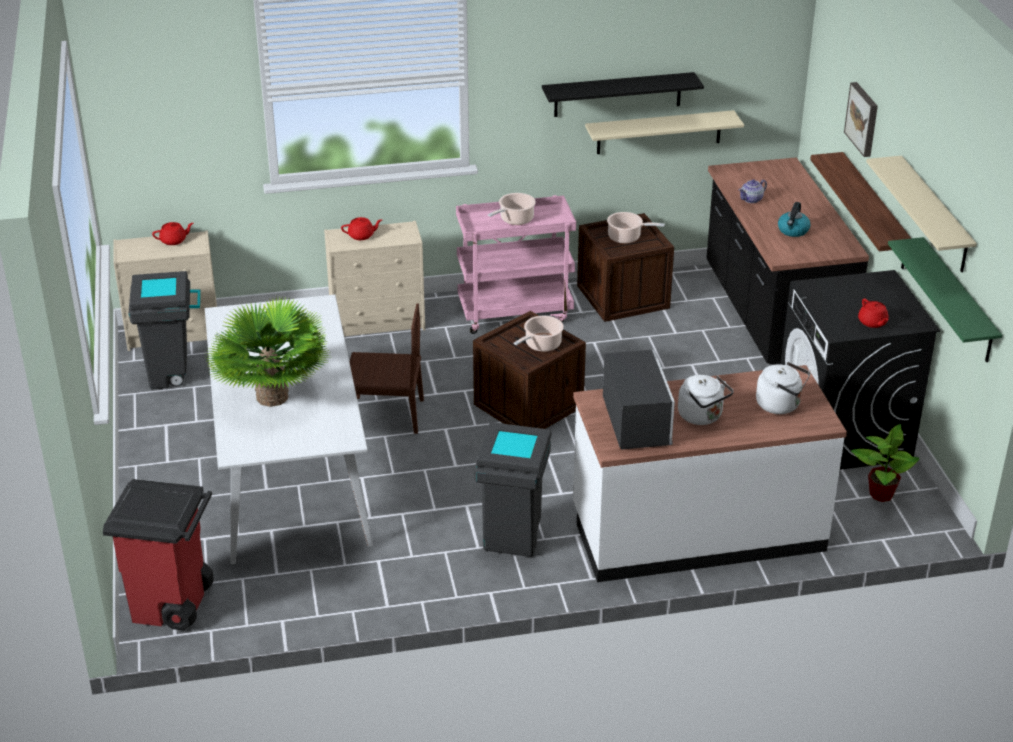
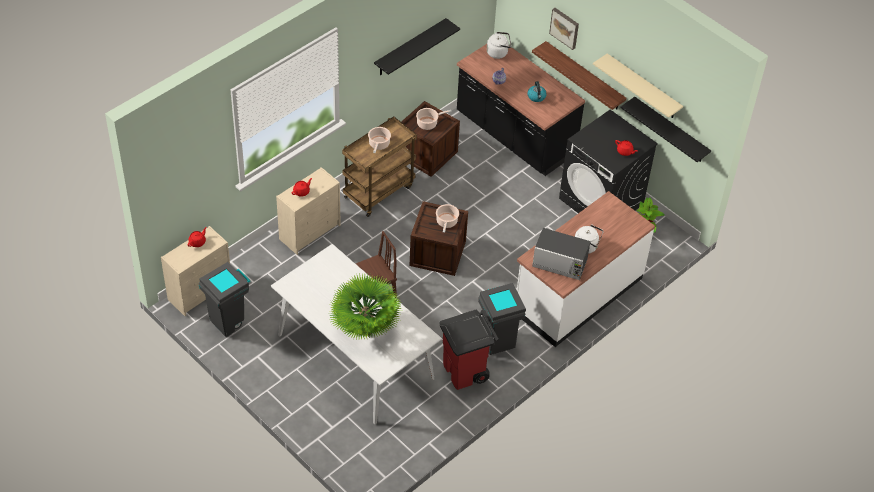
camera: 35 degrees left, 15 degrees up
red trash can [103,479,214,630] -> red trash can moved to [439,310,499,390]
pink cart [456,195,576,334] -> brown cart [342,117,417,217]
beige shelf [585,110,744,154] -> none
microwave [603,350,675,450] -> microwave turned 150 degrees clockwise [532,228,591,280]
white kettle [756,362,810,414] -> white kettle moved to [487,32,512,59]
green shelf [888,237,1003,362] -> black shelf [620,97,711,162]

